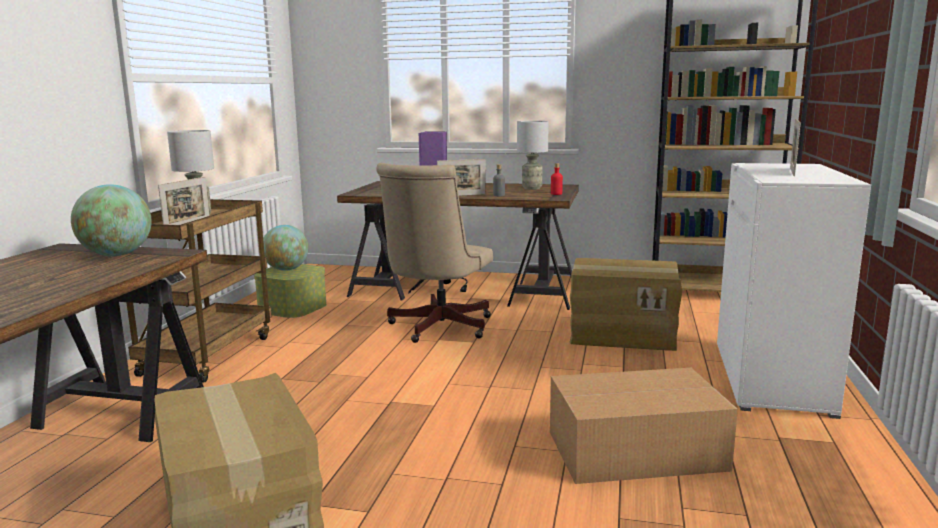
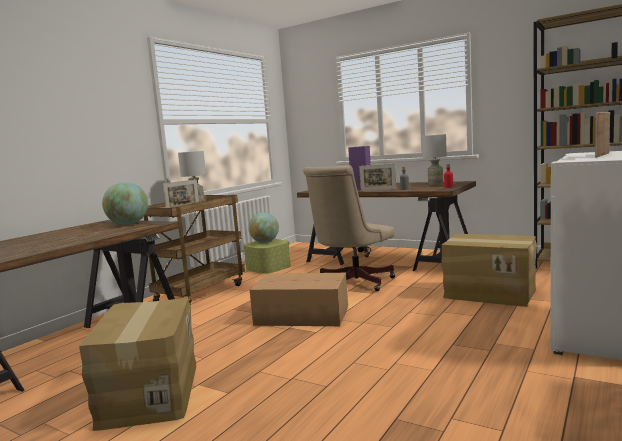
camera: 20 degrees right, 5 degrees down
cardboard box [550,368,738,484] -> cardboard box moved to [250,273,348,326]

